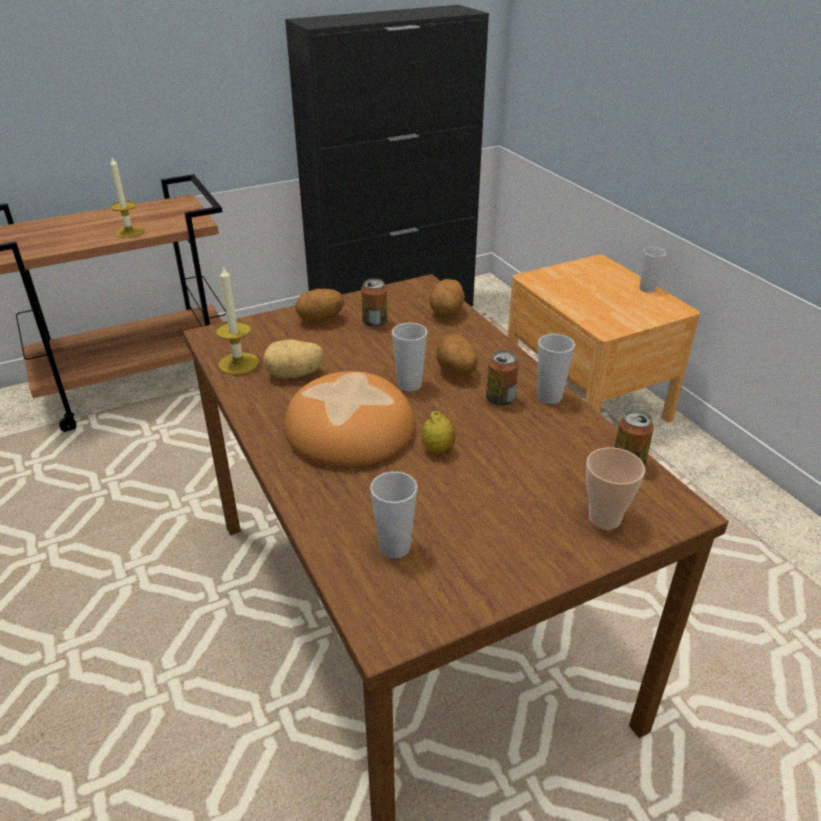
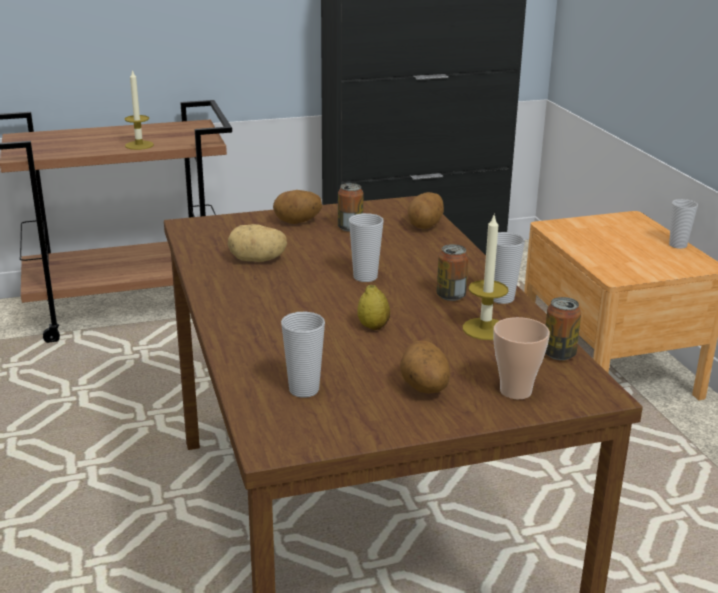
camera: 10 degrees right, 10 degrees down
candle [216,265,259,375] -> candle moved to [463,213,508,340]
bread [284,371,415,468] -> none
potato [437,334,478,375] -> potato moved to [400,341,450,394]

